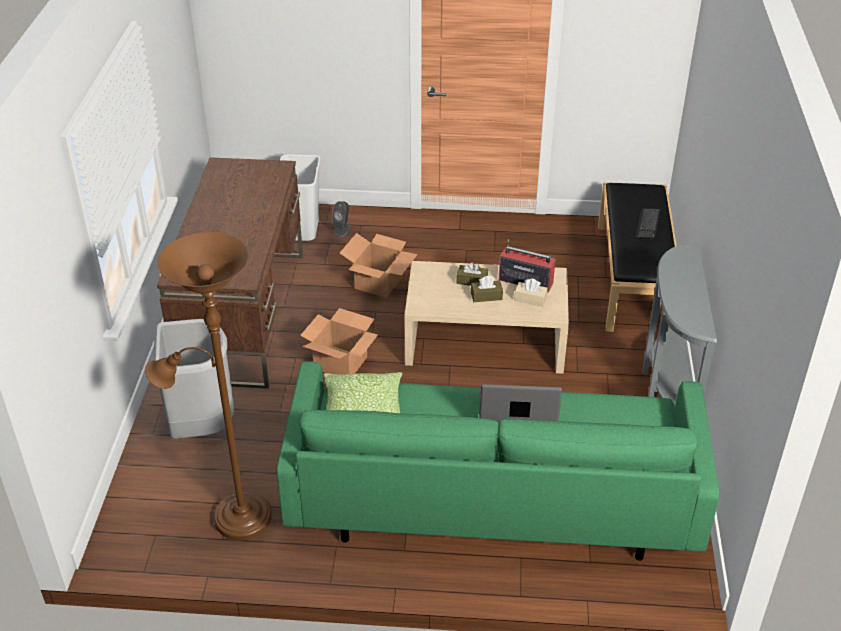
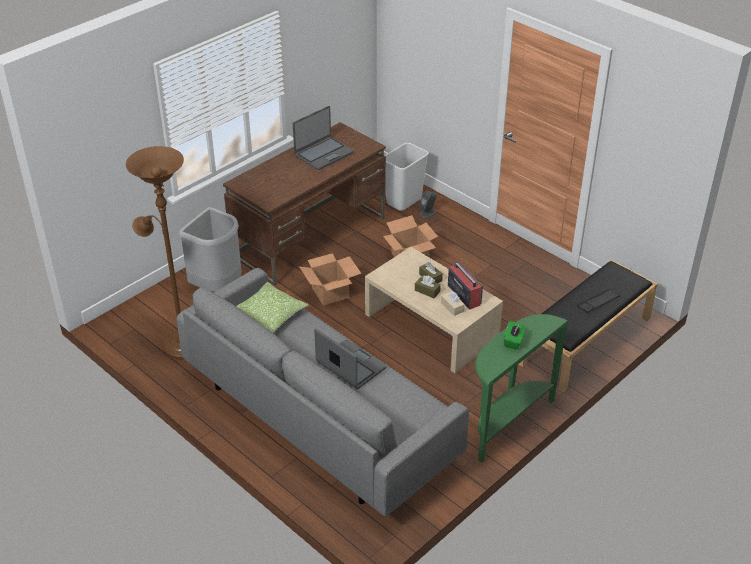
camera: 40 degrees right, 0 degrees up
green sofa [277,361,719,561] -> grey sofa [177,268,469,517]
grey console table [642,243,717,409] -> green console table [475,314,569,463]
none -> laptop [293,106,354,170]
none -> green tissue box [504,321,525,349]

